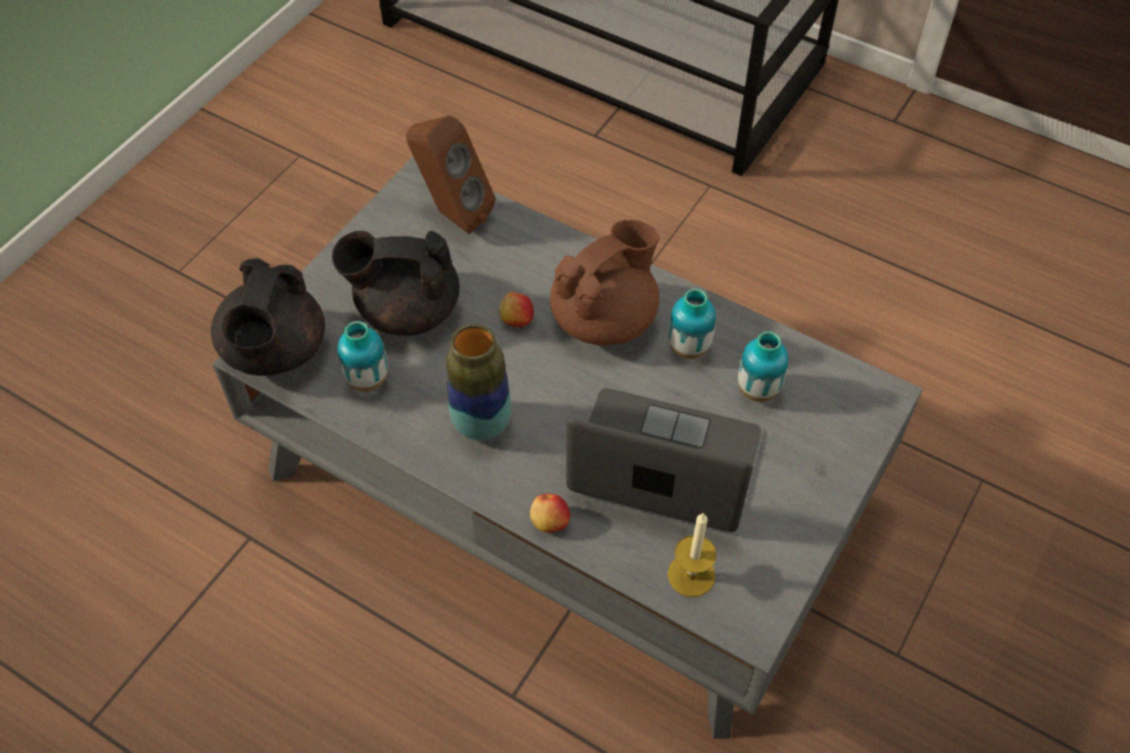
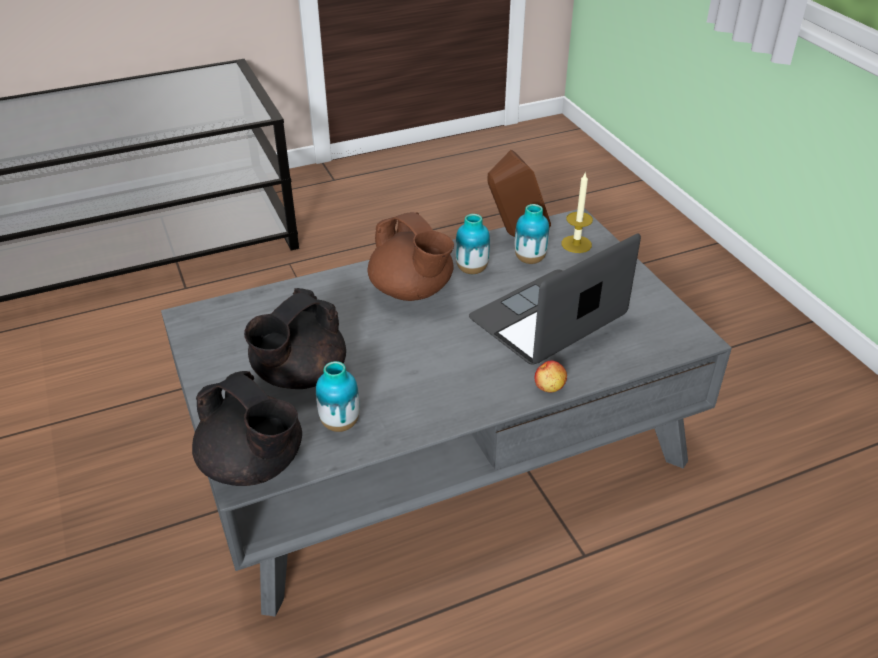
camera: 55 degrees left, 15 degrees down
brown speaker [406,115,495,234] -> brown speaker moved to [488,150,551,237]
vase [446,324,511,441] -> none
apple [499,292,534,327] -> none
brown teapot [550,220,659,345] -> brown teapot turned 150 degrees clockwise [367,212,454,301]
candle [668,512,717,597] -> candle moved to [561,173,593,253]

